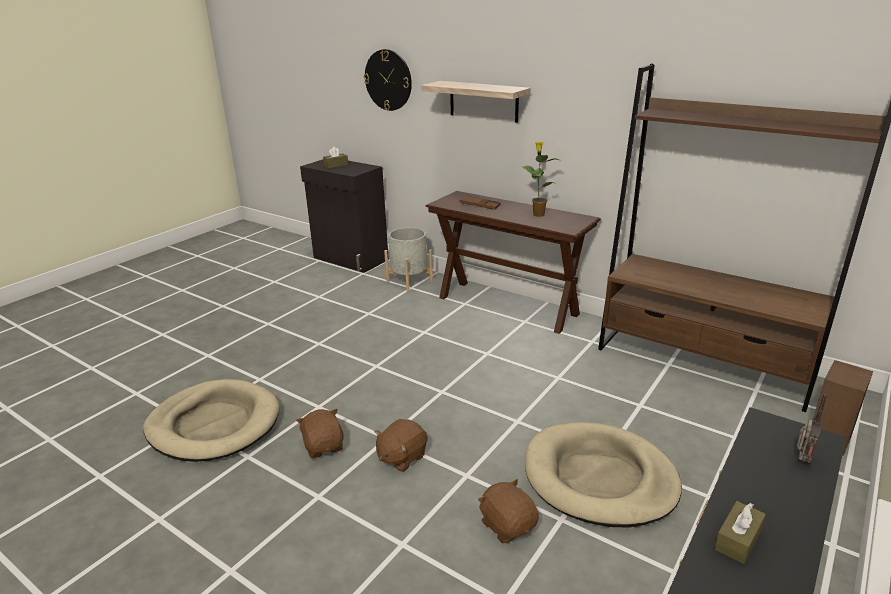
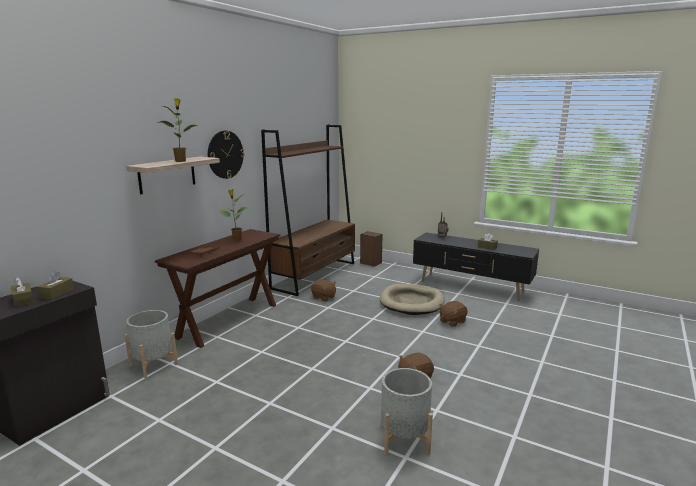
camera: 95 degrees left, 10 degrees down
beige dog bed [143,379,279,462] -> grey planter [381,368,433,455]
wall clock [364,49,412,111] -> wall clock moved to [208,131,244,179]
brown plush toy [375,419,428,472] -> brown plush toy moved to [311,279,336,301]
none -> brown tissue box [37,271,74,300]
none -> potted plant [160,98,197,162]

